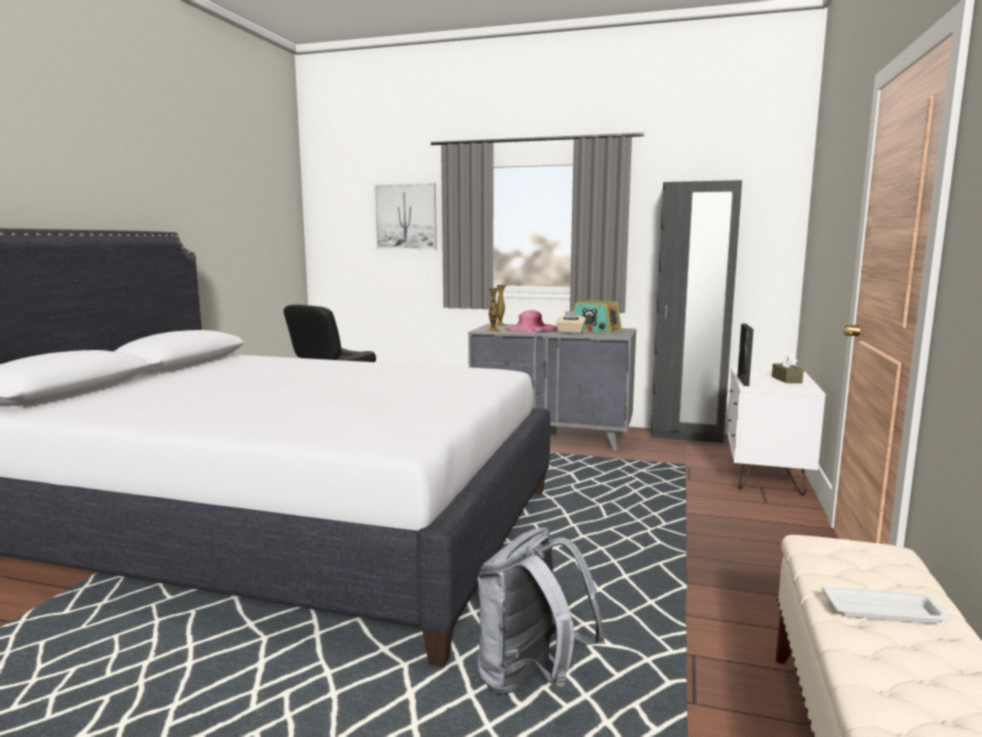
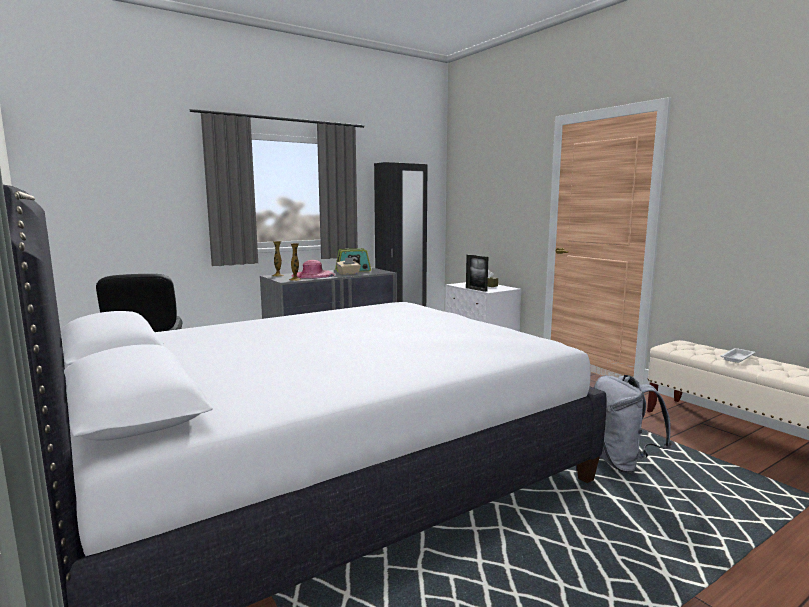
camera: 50 degrees left, 0 degrees up
picture [374,183,437,250] -> none

